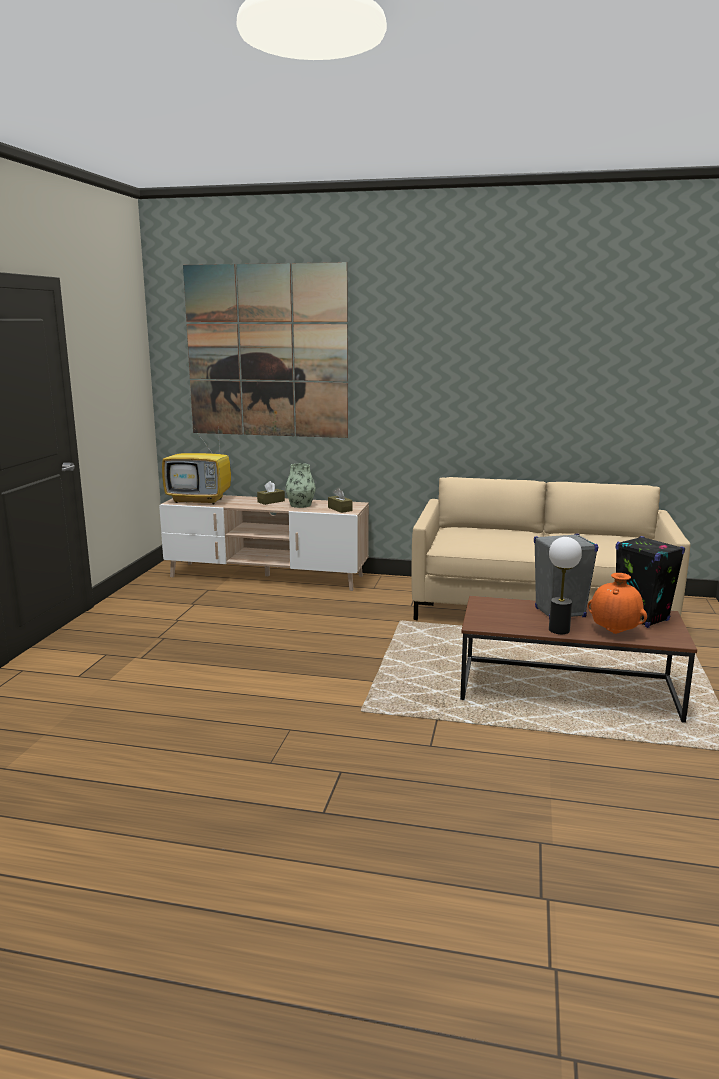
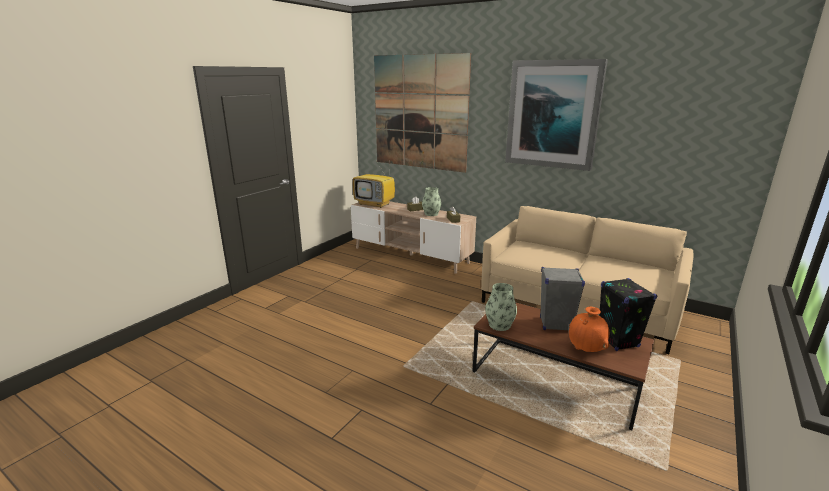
camera: 20 degrees right, 5 degrees up
table lamp [549,537,582,634] -> none
none -> vase [485,283,517,331]
none -> picture [505,59,608,171]

